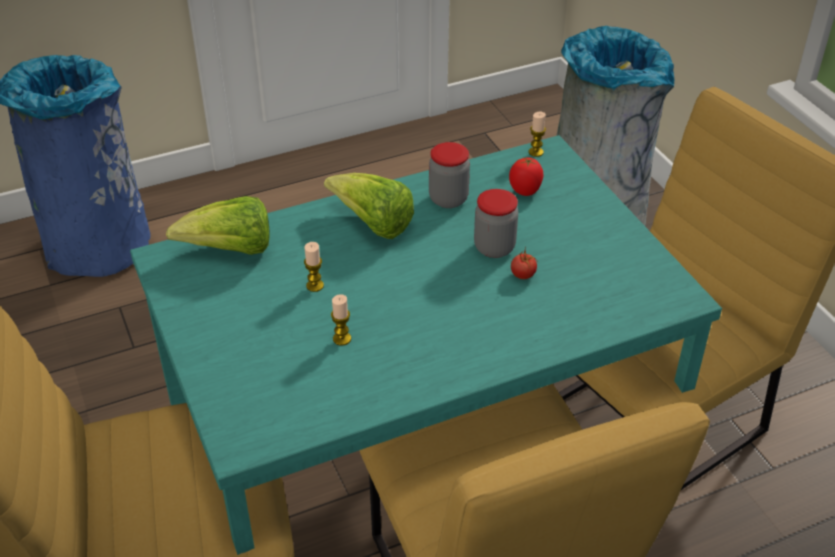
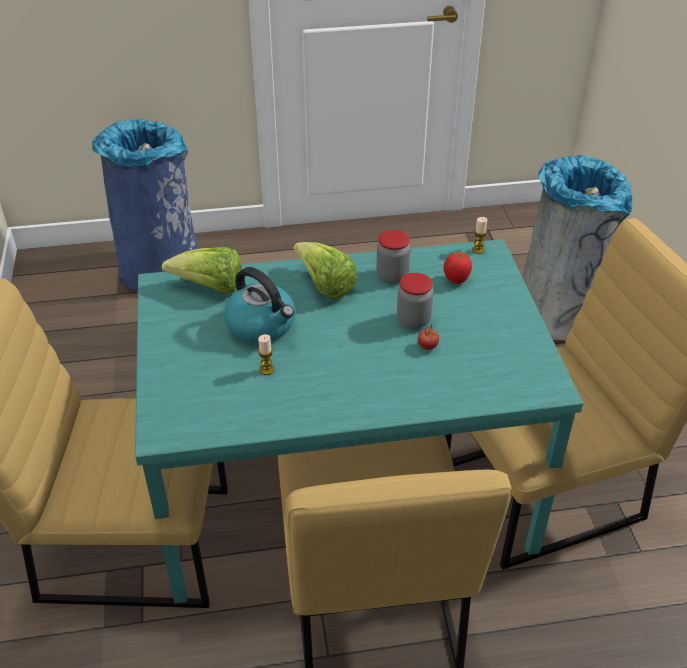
camera: 15 degrees right, 0 degrees up
candle [304,242,324,292] -> kettle [224,267,296,343]

